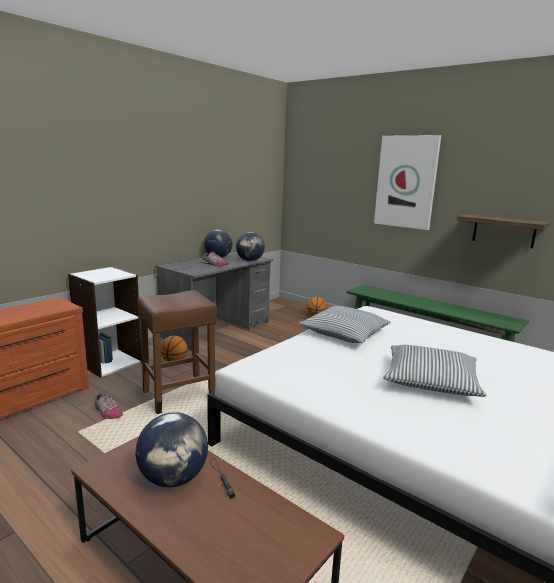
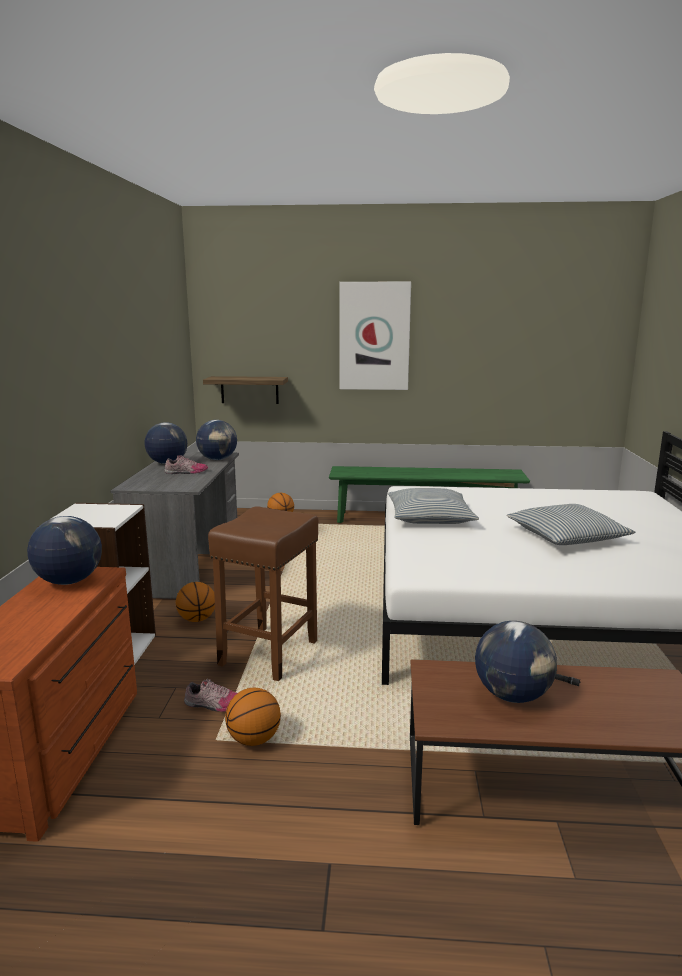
camera: 35 degrees left, 0 degrees up
shelf [457,214,550,248] -> shelf moved to [203,376,288,404]
none -> globe [27,516,102,585]
none -> basketball [225,688,281,746]

